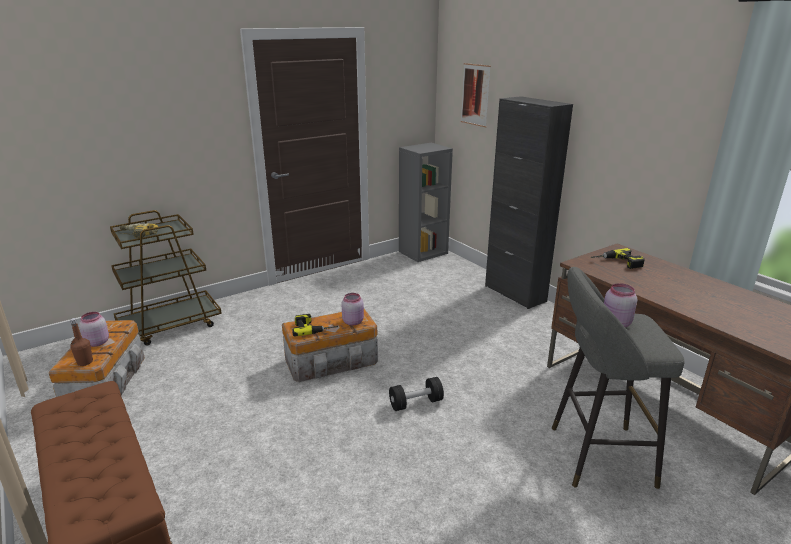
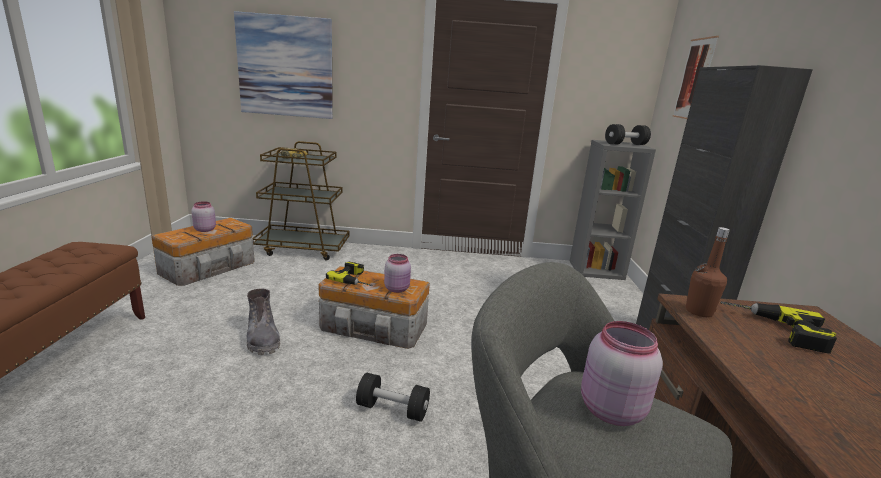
camera: 35 degrees right, 5 degrees down
brown bottle [70,318,93,366] -> brown bottle moved to [686,227,730,317]
none -> picture [234,11,333,119]
none -> grey boot [247,289,280,355]
none -> black dumbbell [605,124,651,145]

